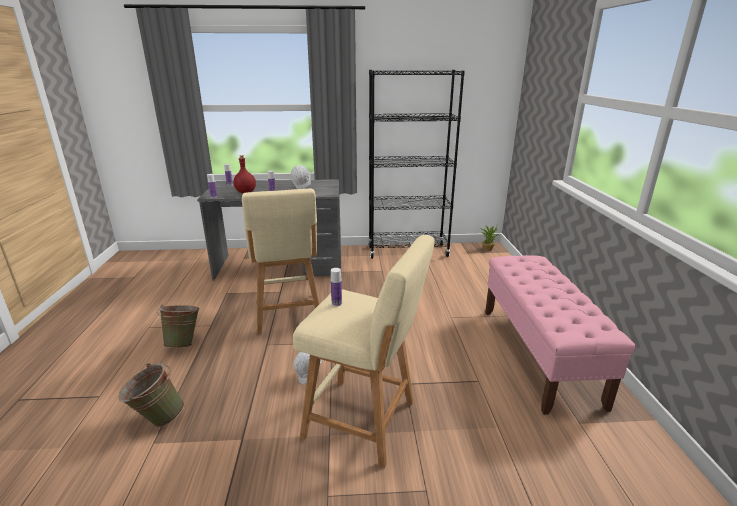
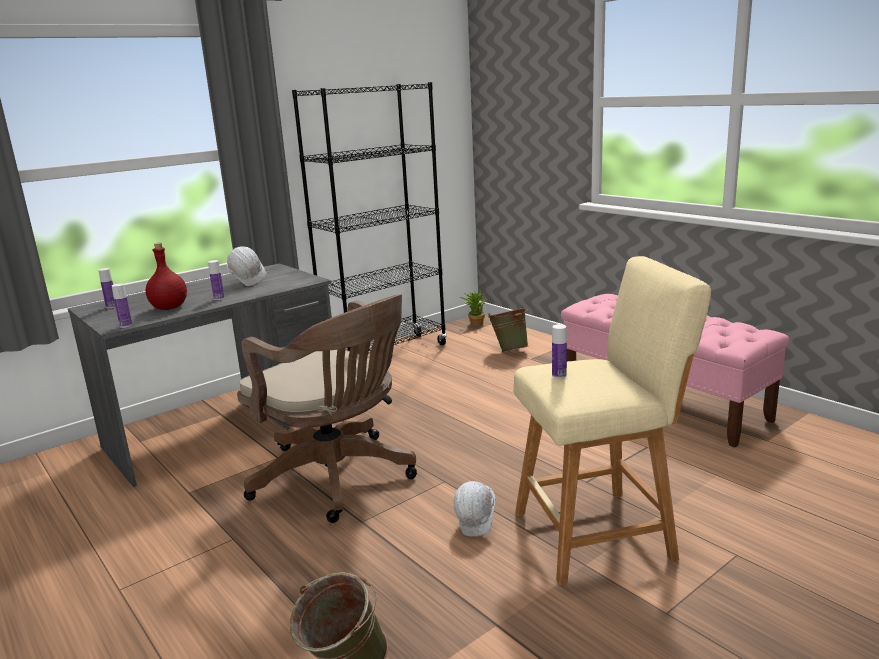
camera: 35 degrees left, 5 degrees down
green bucket [157,304,200,348] -> green bucket moved to [488,306,528,352]
beige stool [242,189,319,335] -> brown office chair [237,294,417,523]

